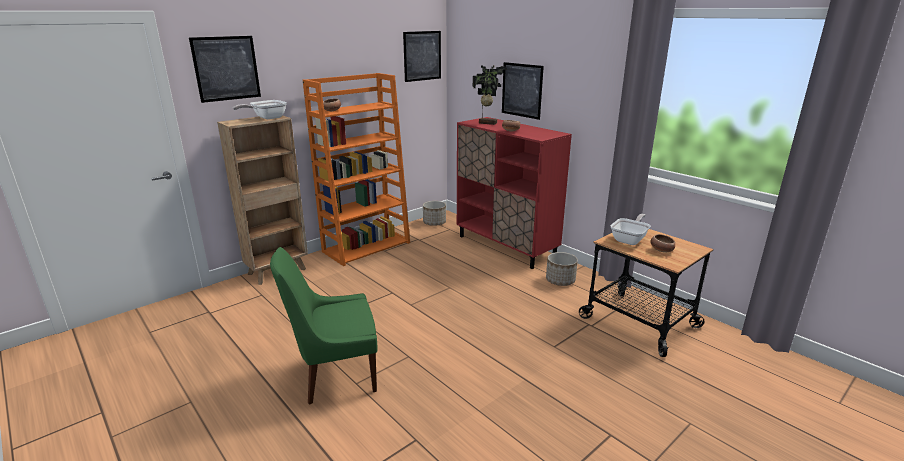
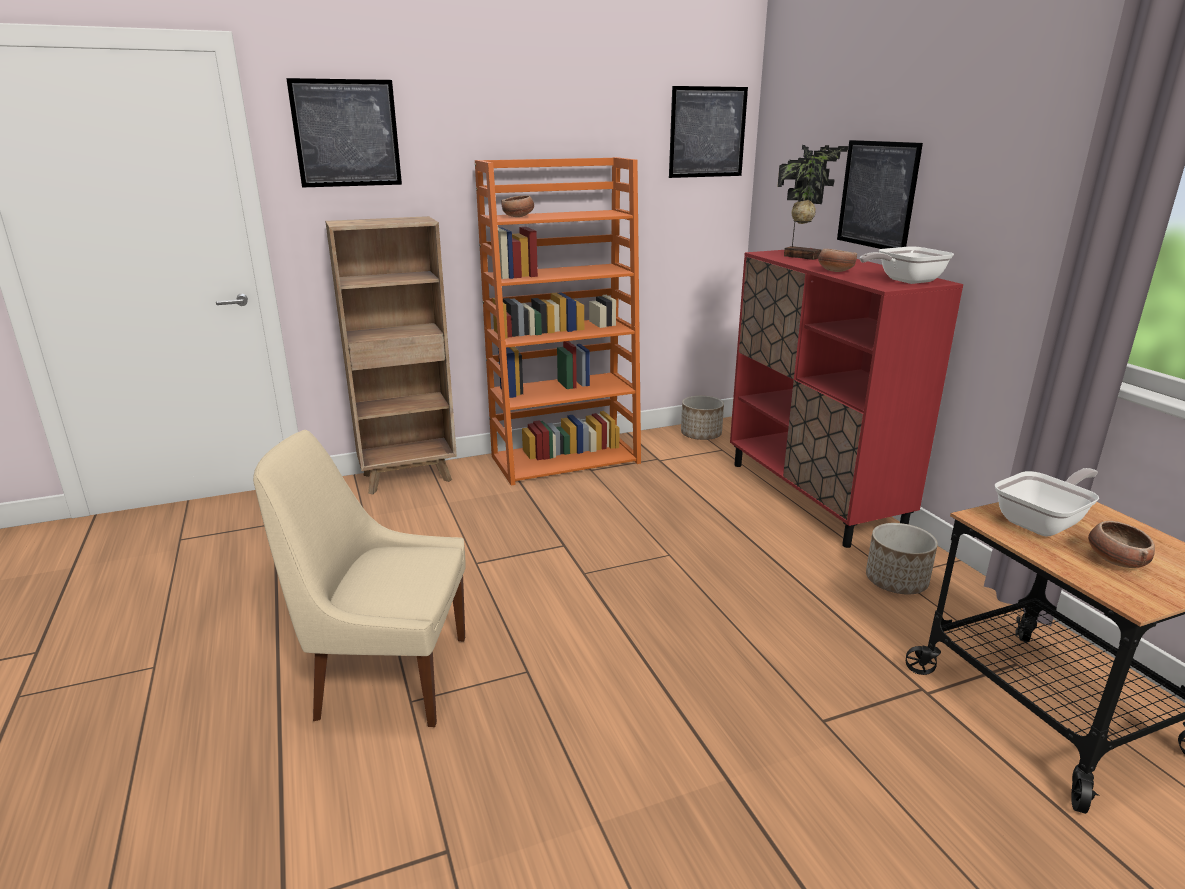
camera: 20 degrees right, 0 degrees up
frying pan [233,100,287,119] -> frying pan moved to [860,247,954,284]
green chair [270,247,378,405] -> beige chair [253,430,466,727]

